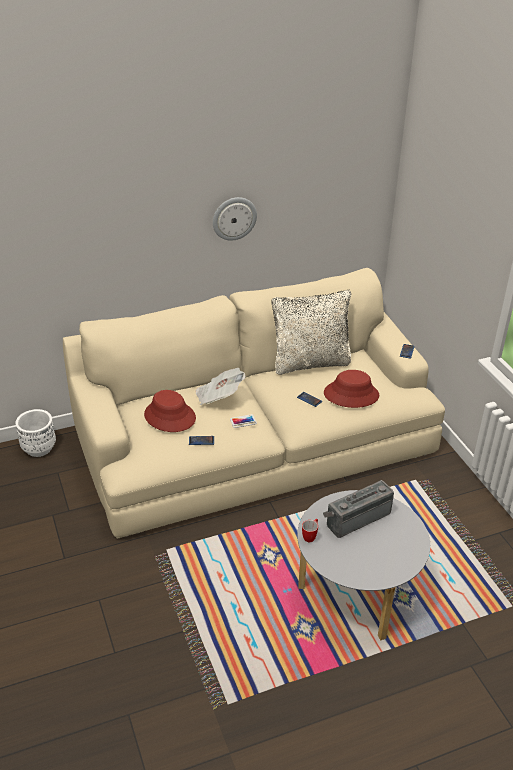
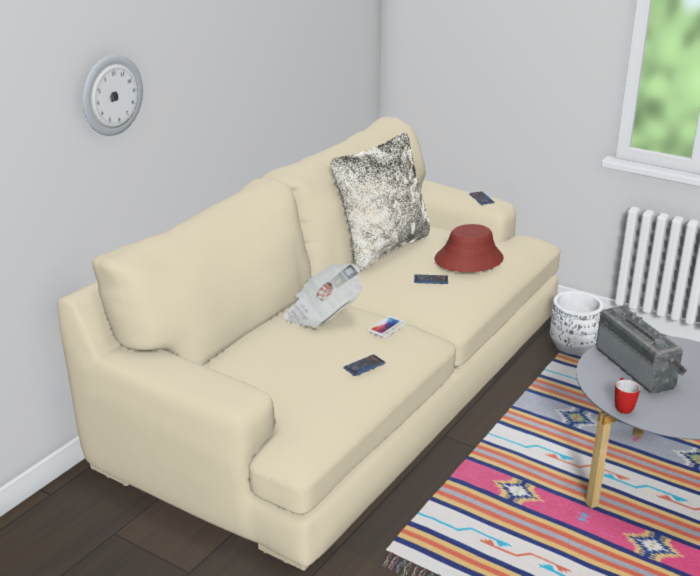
camera: 35 degrees left, 10 degrees down
white planter [15,409,56,457] -> white planter moved to [550,291,604,355]
red hat [144,390,196,432] -> none
wall clock [213,197,257,241] -> wall clock moved to [82,54,143,136]
radio [323,480,394,538] -> radio turned 135 degrees clockwise [596,306,687,394]

